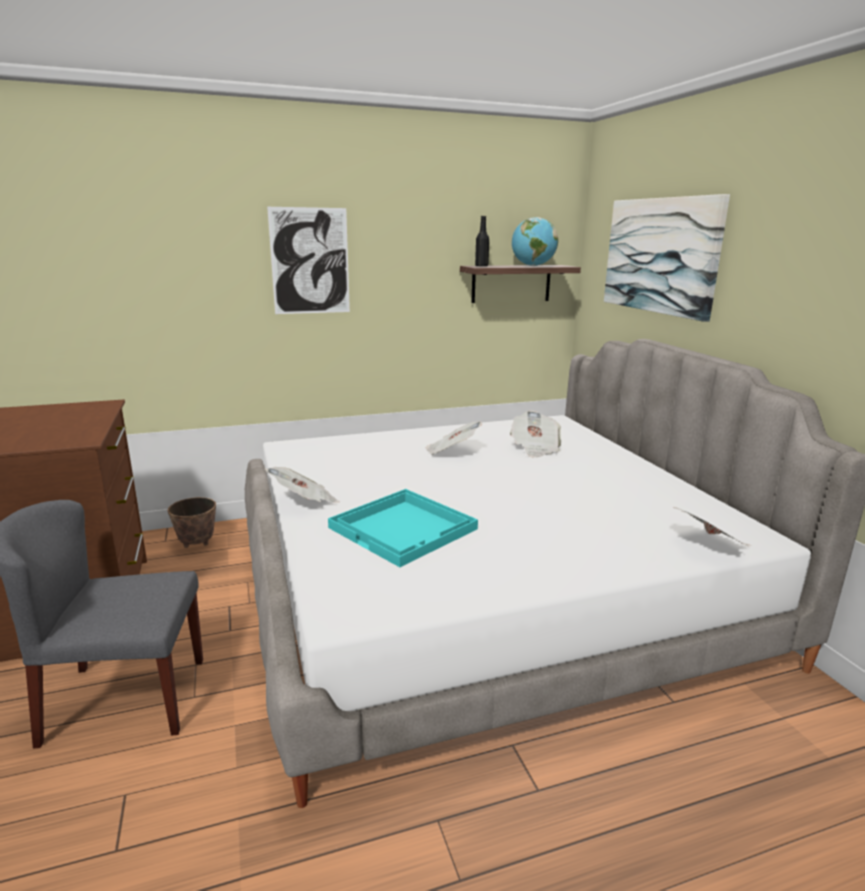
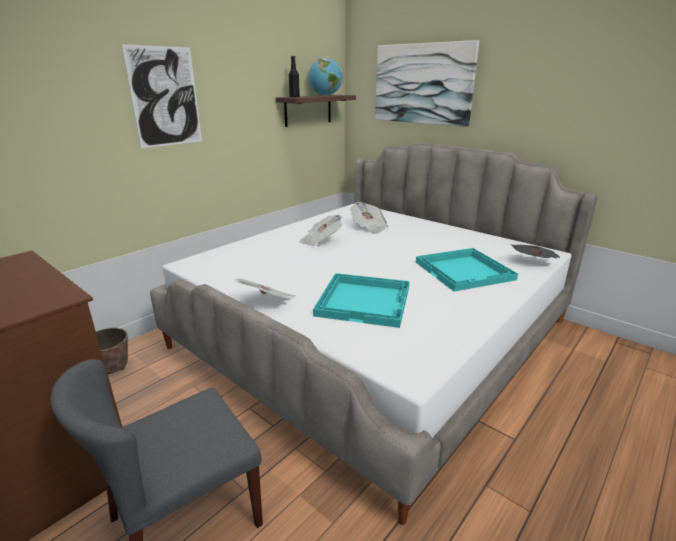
camera: 30 degrees left, 5 degrees up
none -> turquoise tray [416,248,518,291]

